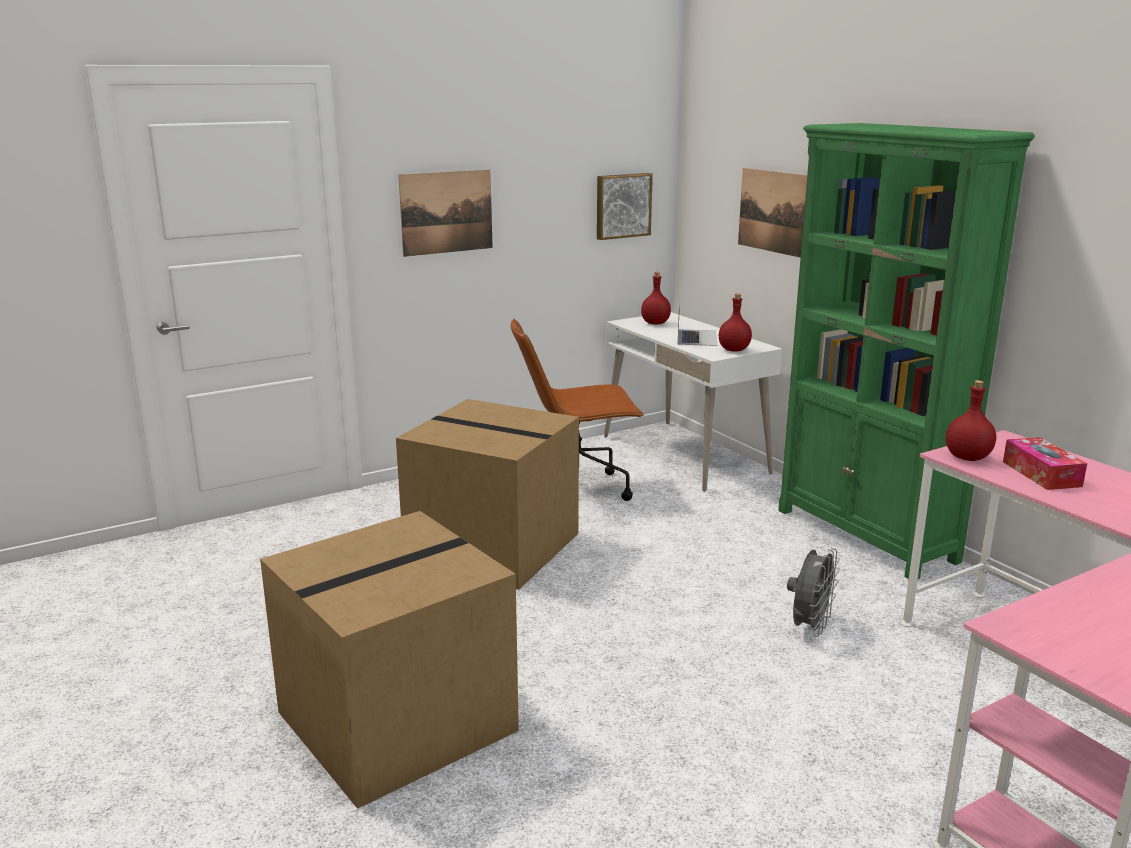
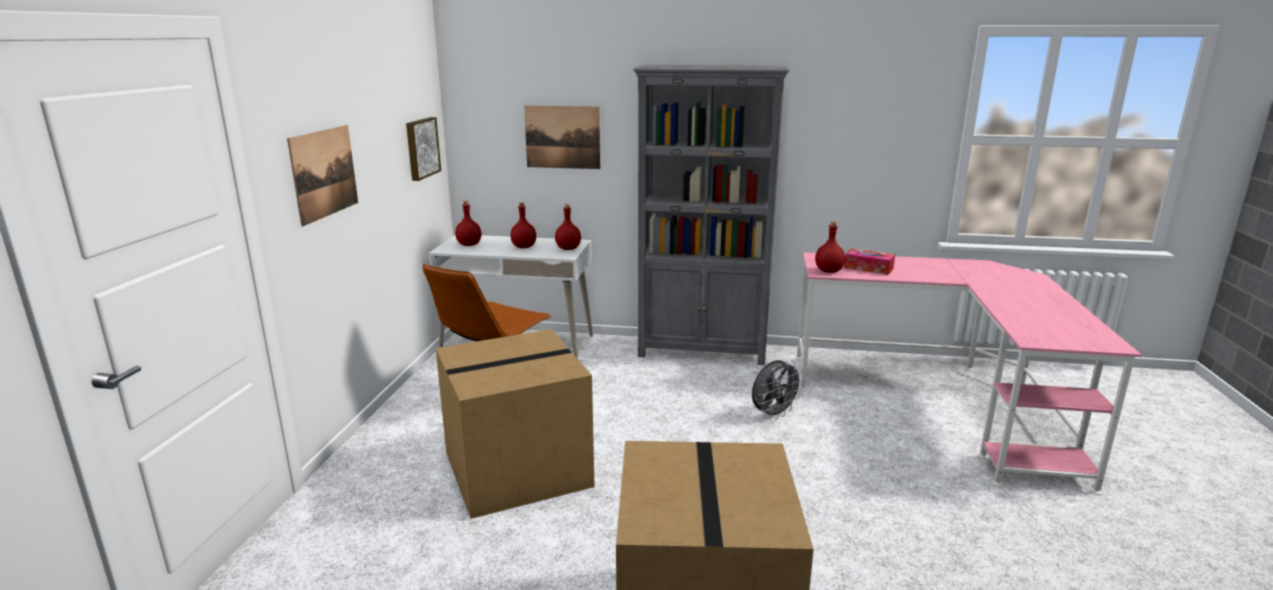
camera: 50 degrees left, 0 degrees up
laptop [678,299,717,346] -> red bottle [510,203,536,248]
green bookcase [778,123,1035,579] -> grey bookcase [633,65,789,365]
grey fan [787,548,840,637] -> grey fan turned 75 degrees clockwise [752,360,804,420]

